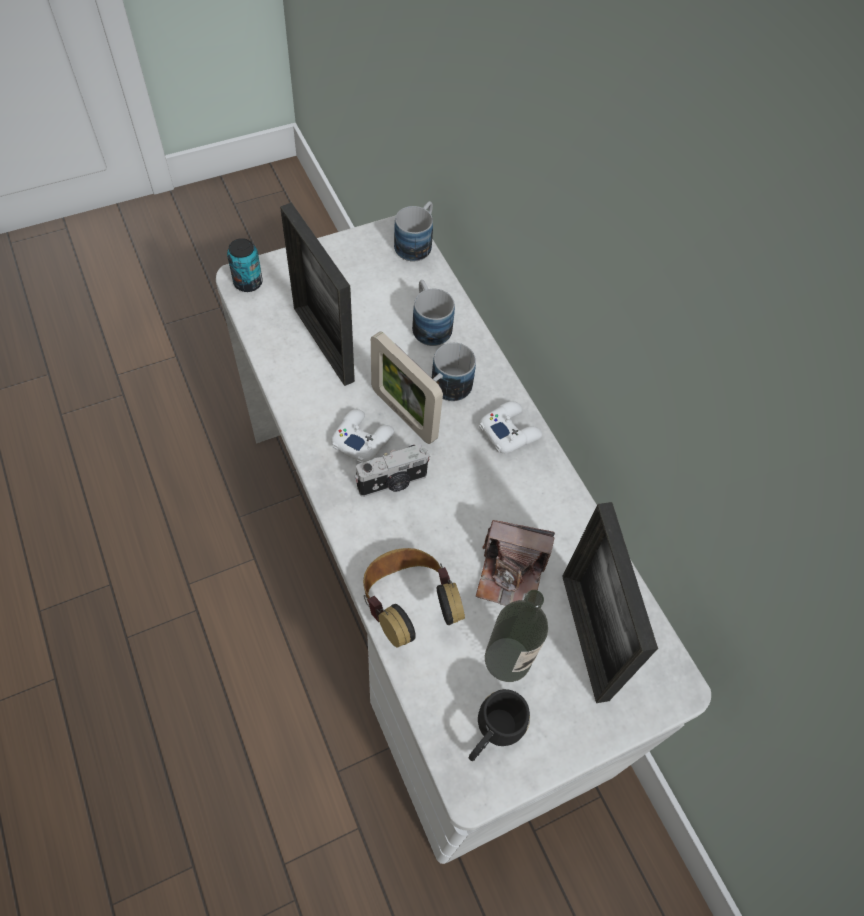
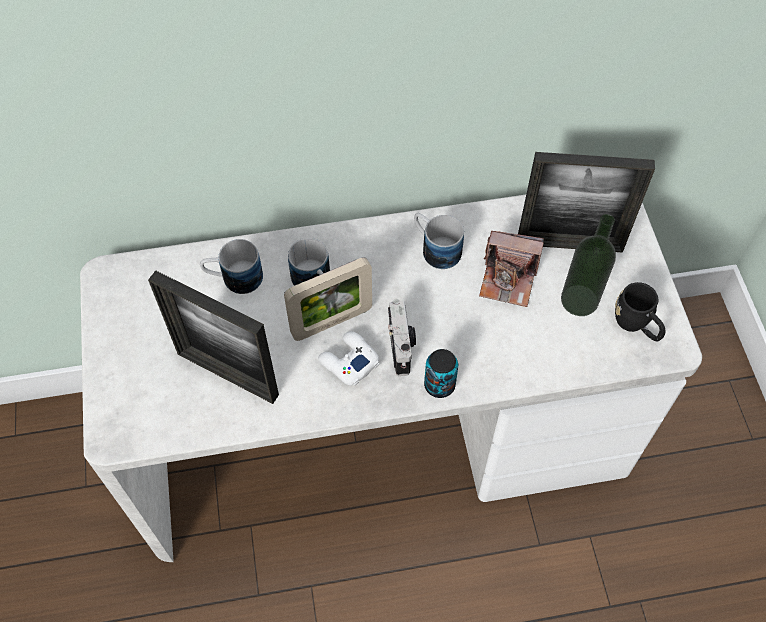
camera: 70 degrees left, 0 degrees up
can [227,238,263,292] -> can moved to [424,349,458,398]
picture frame [280,202,355,386] -> picture frame turned 45 degrees clockwise [148,271,279,404]
headphones [363,548,465,648] -> none
mug [394,201,433,261] -> mug moved to [414,213,464,269]
camera [476,520,555,606] -> camera turned 75 degrees clockwise [479,231,544,307]
white game controller [479,401,542,454] -> none

